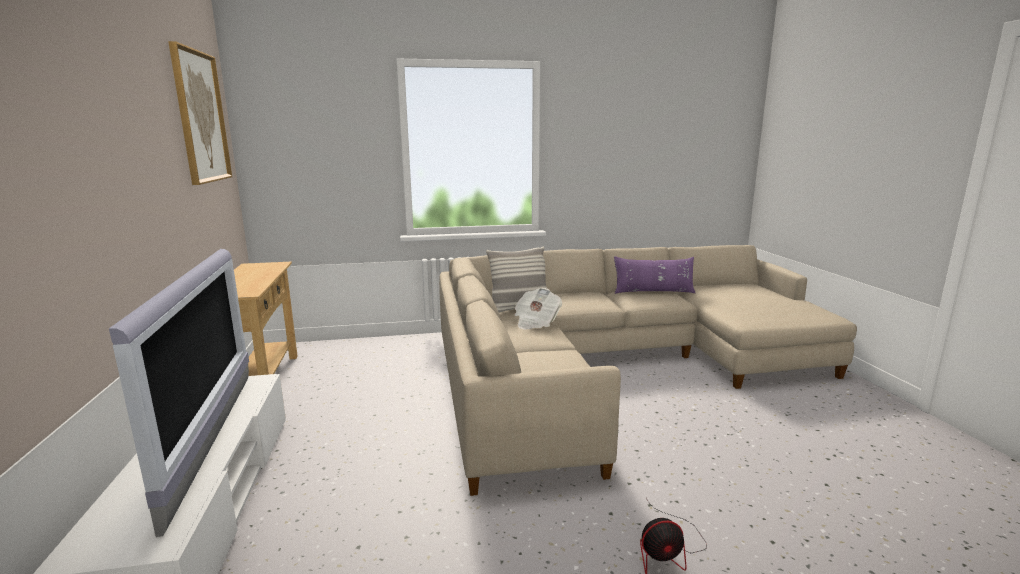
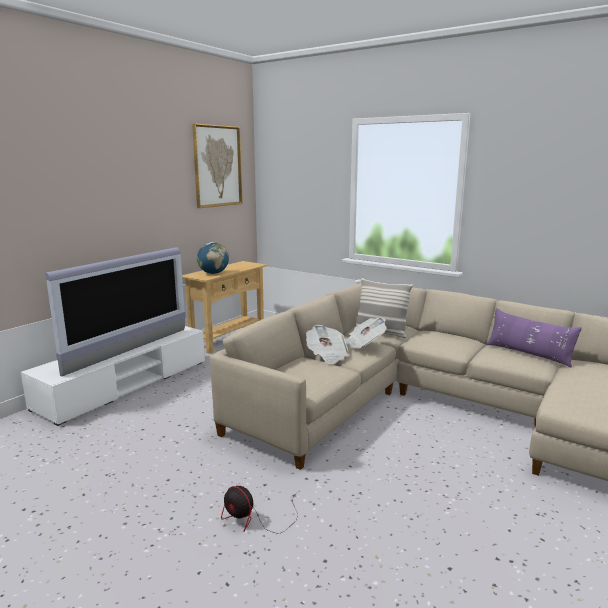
camera: 45 degrees right, 0 degrees up
none -> globe [197,242,229,274]
none -> newspaper [306,325,349,364]

